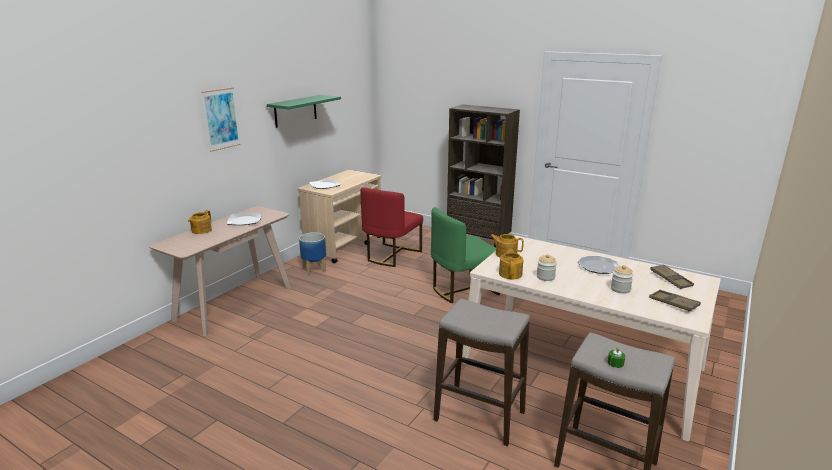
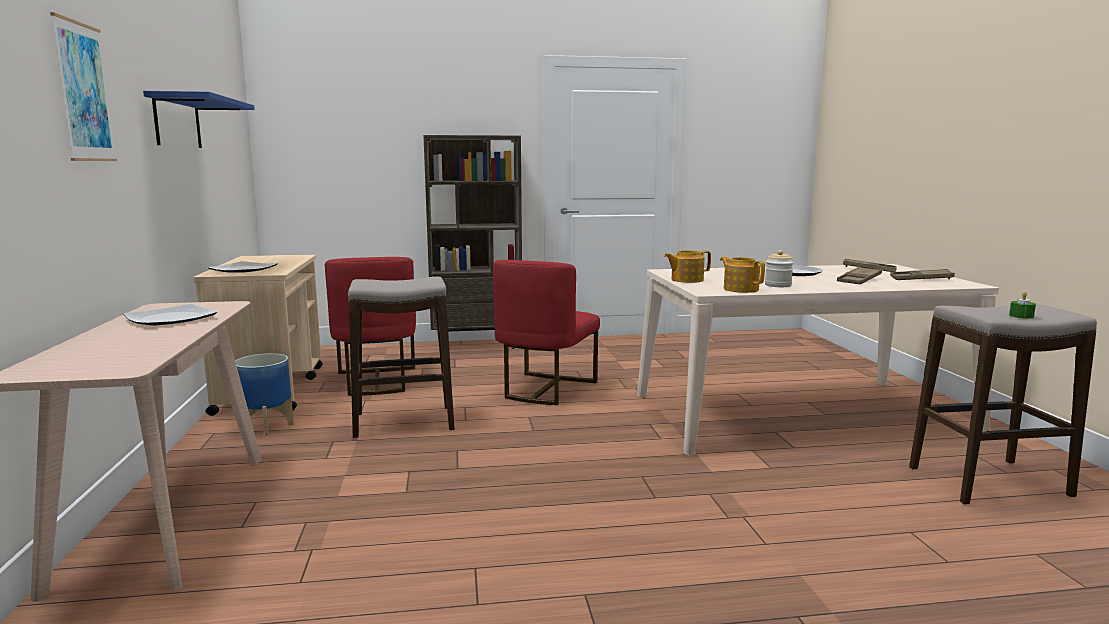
camera: 40 degrees left, 10 degrees down
teapot [188,210,212,234] -> none
green shelf [267,95,341,128] -> blue shelf [143,91,255,148]
green chair [431,207,500,303] -> red chair [493,260,600,405]
stool [434,299,530,446] -> stool moved to [348,277,455,438]
jar [611,265,633,293] -> brown tray [837,267,882,284]

